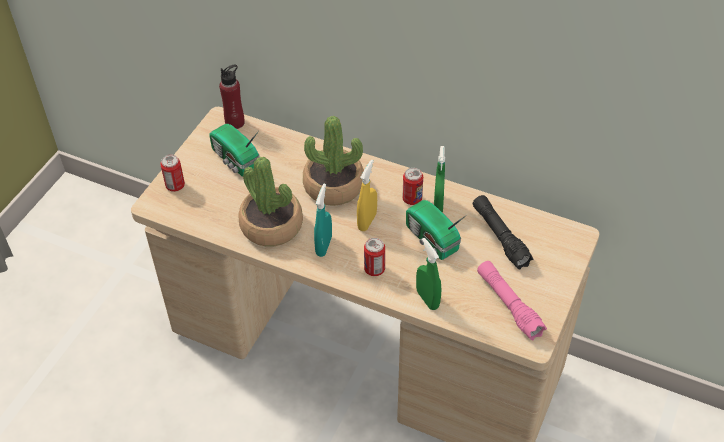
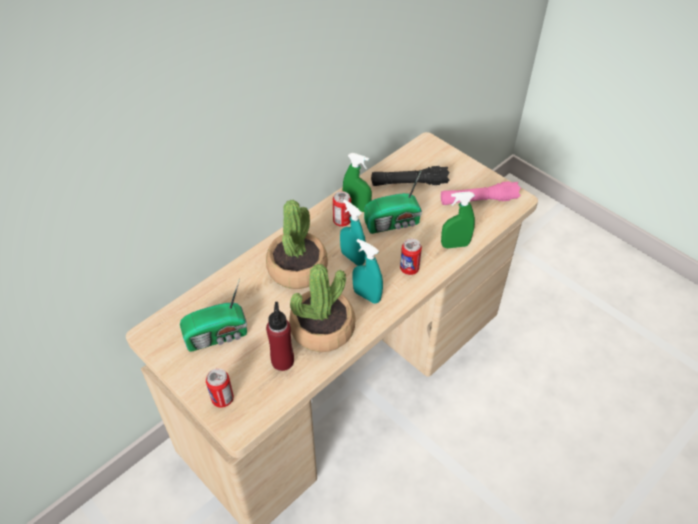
camera: 70 degrees left, 0 degrees up
red bottle [219,64,245,129] -> red bottle moved to [266,302,294,371]
yellow spray bottle [357,160,377,231] -> turquoise spray bottle [340,199,366,266]

